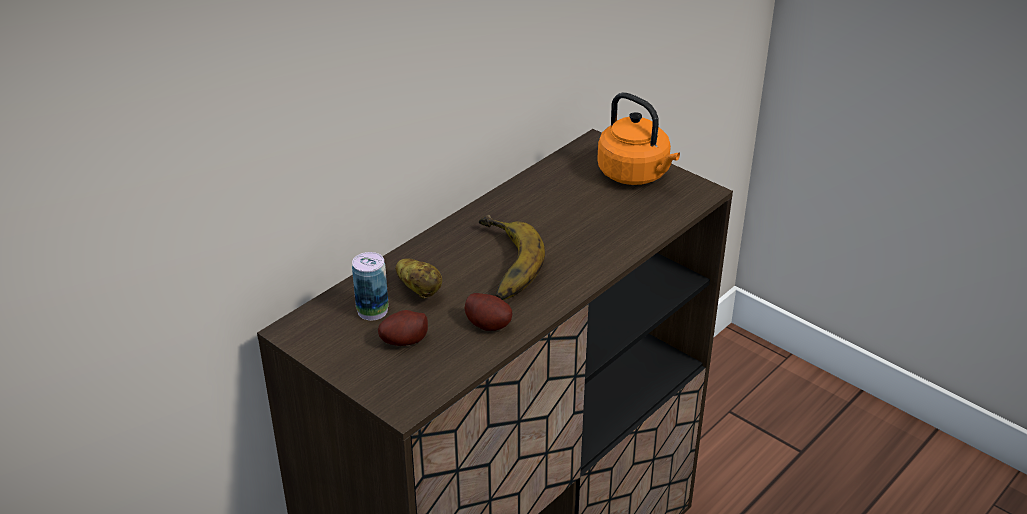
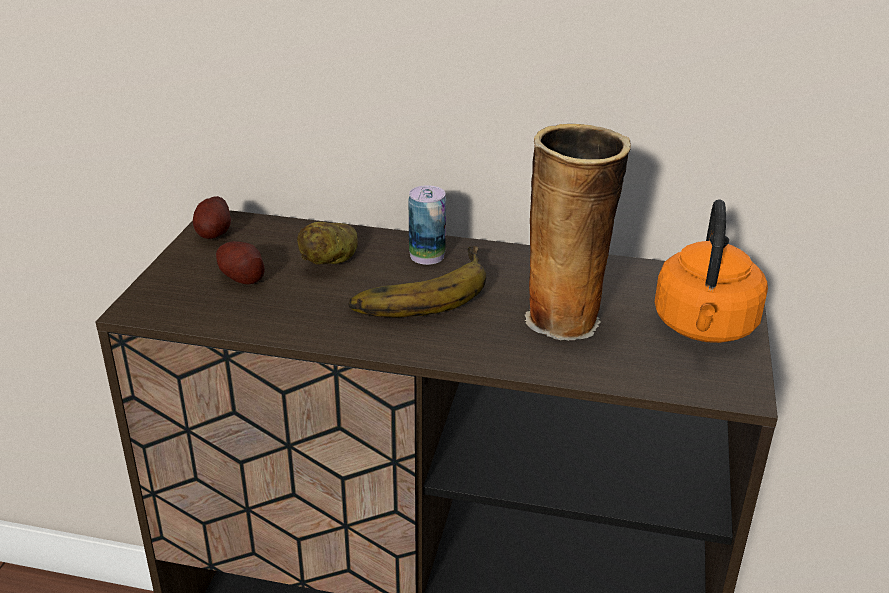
camera: 60 degrees right, 5 degrees down
can [352,252,389,320] -> can moved to [409,185,446,265]
potato [465,293,513,331] -> potato moved to [193,196,231,239]
none -> vase [525,124,631,341]

